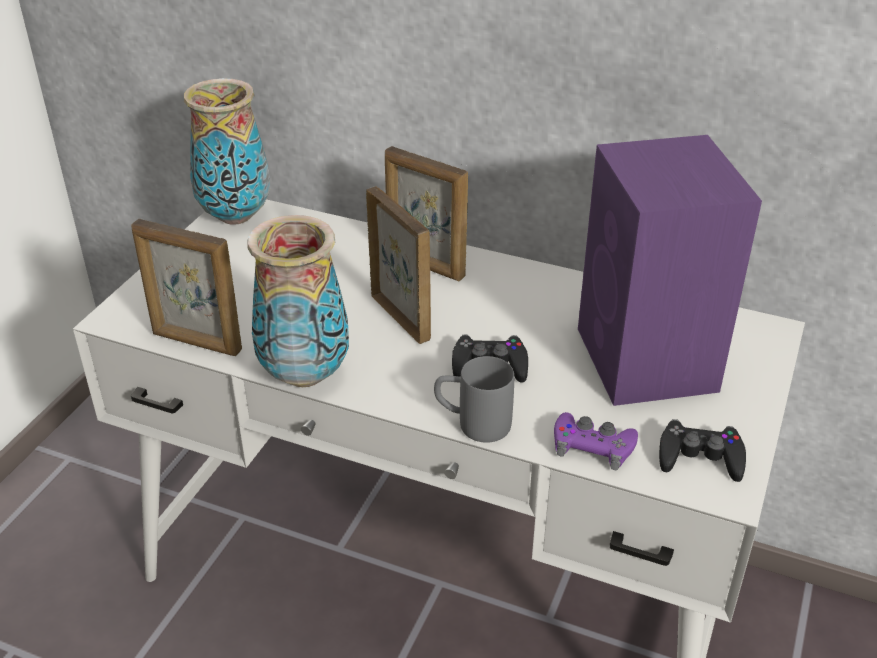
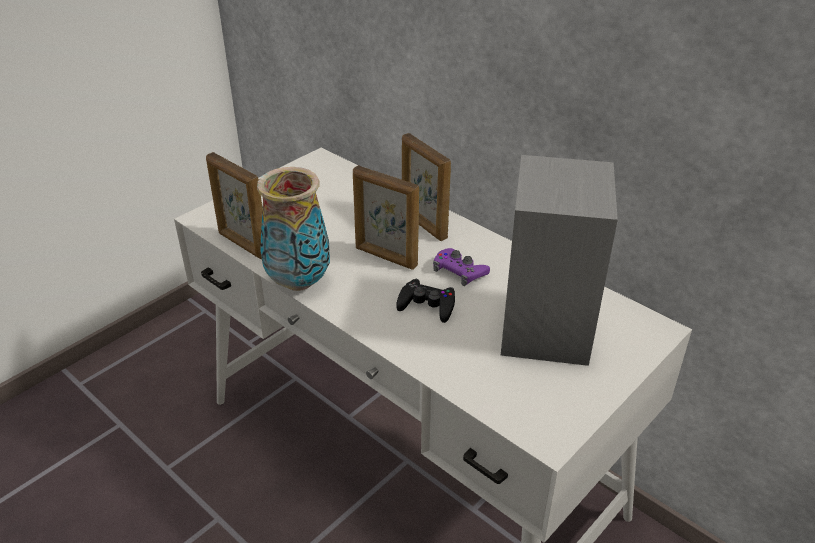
camera: 20 degrees right, 0 degrees up
vase [184,78,270,225] -> none
picture frame [366,186,431,344] -> picture frame turned 135 degrees clockwise [353,165,419,270]
grey mug [434,356,514,443] -> none
purple game controller [554,412,638,470] -> purple game controller moved to [433,248,490,286]
purple speaker [578,135,762,406] -> grey speaker [501,155,618,366]
black game controller [659,419,746,482] -> none

